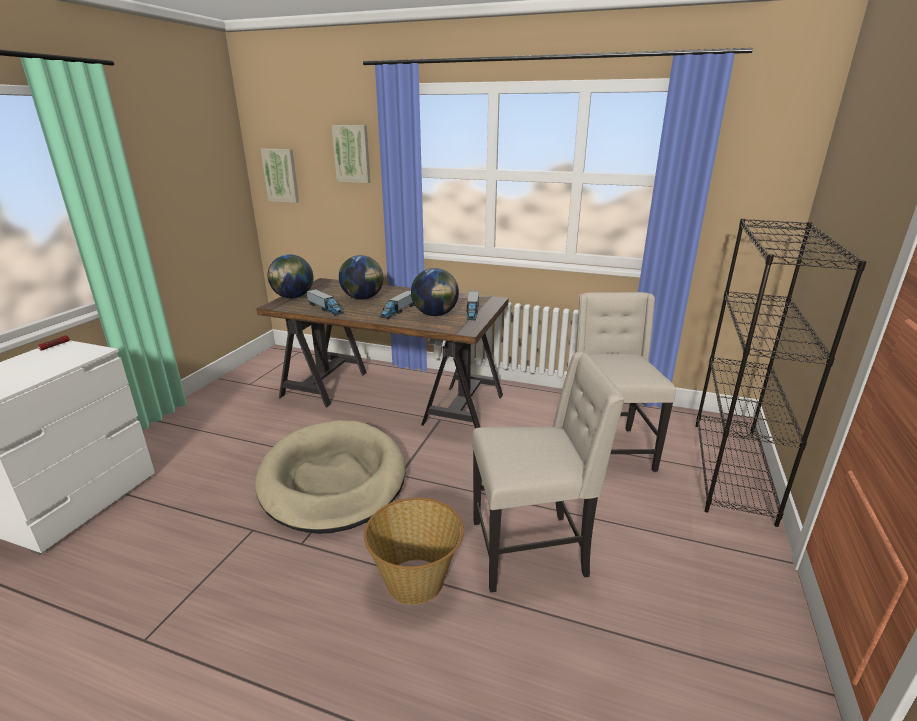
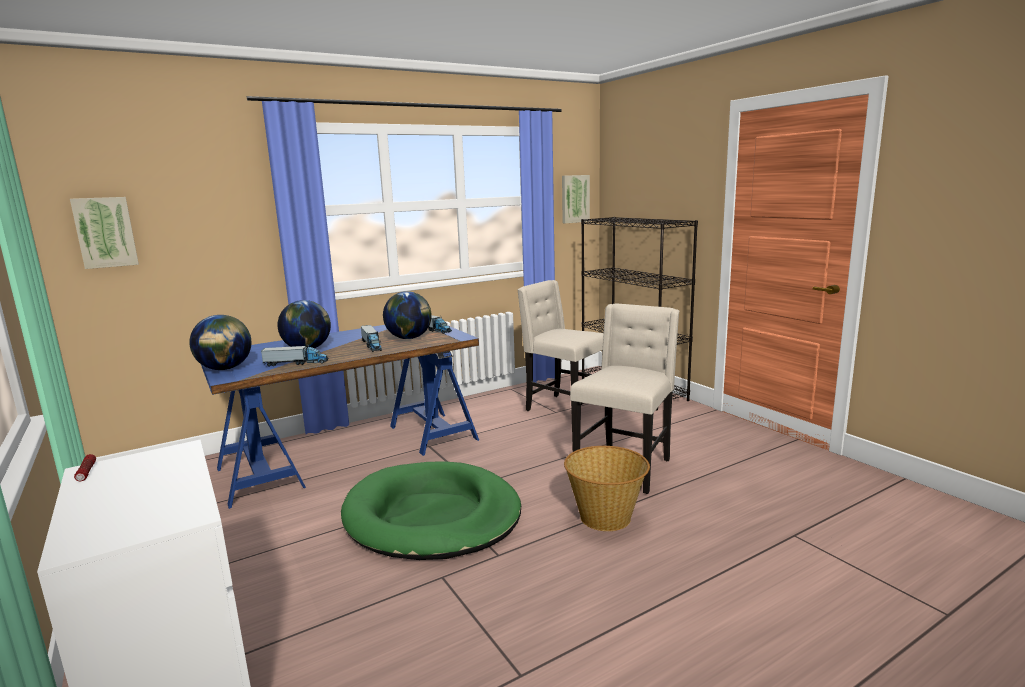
camera: 50 degrees left, 10 degrees down
beige dog bed [255,420,405,534] -> green dog bed [341,461,521,560]
brown desk [256,278,509,428] -> blue desk [201,325,479,509]
picture [331,125,370,183] -> picture moved to [562,175,590,223]

